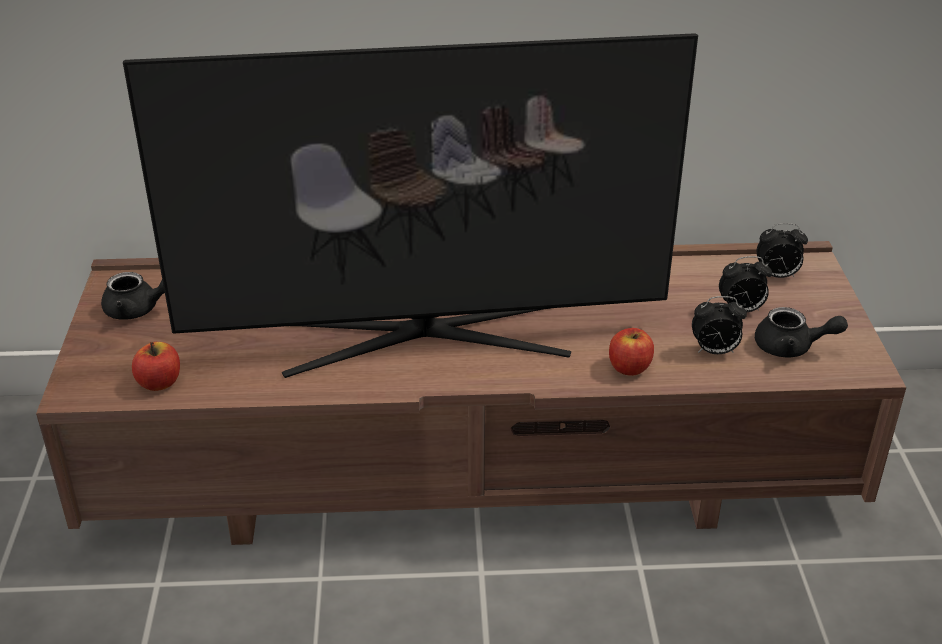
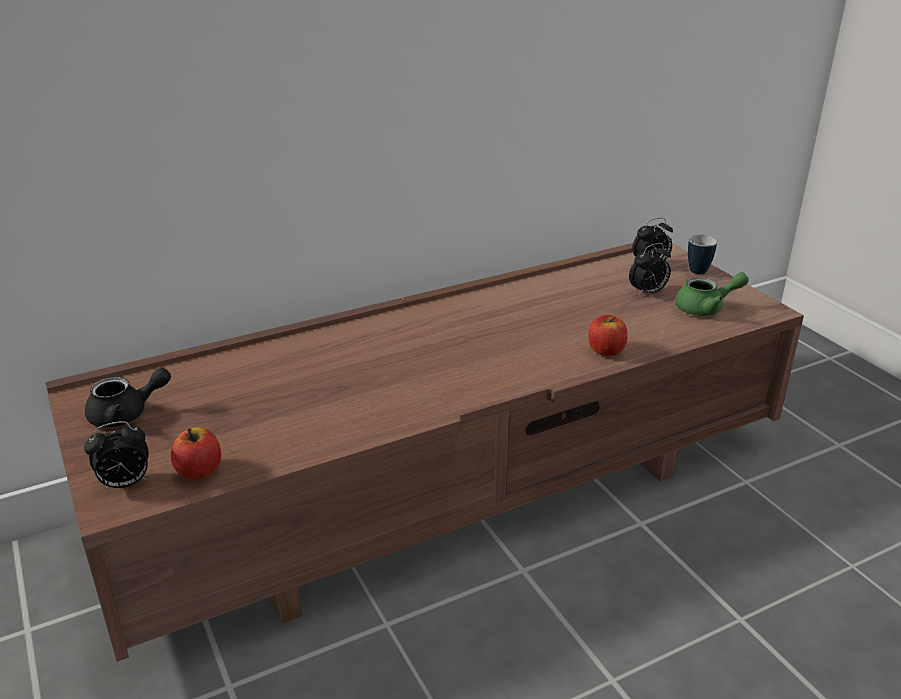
camera: 25 degrees left, 5 degrees down
television [123,33,698,378] -> none
alarm clock [692,296,747,354] -> alarm clock moved to [84,421,149,490]
black teapot [755,307,848,357] -> green teapot [675,272,749,316]
none -> mug [688,235,717,274]

